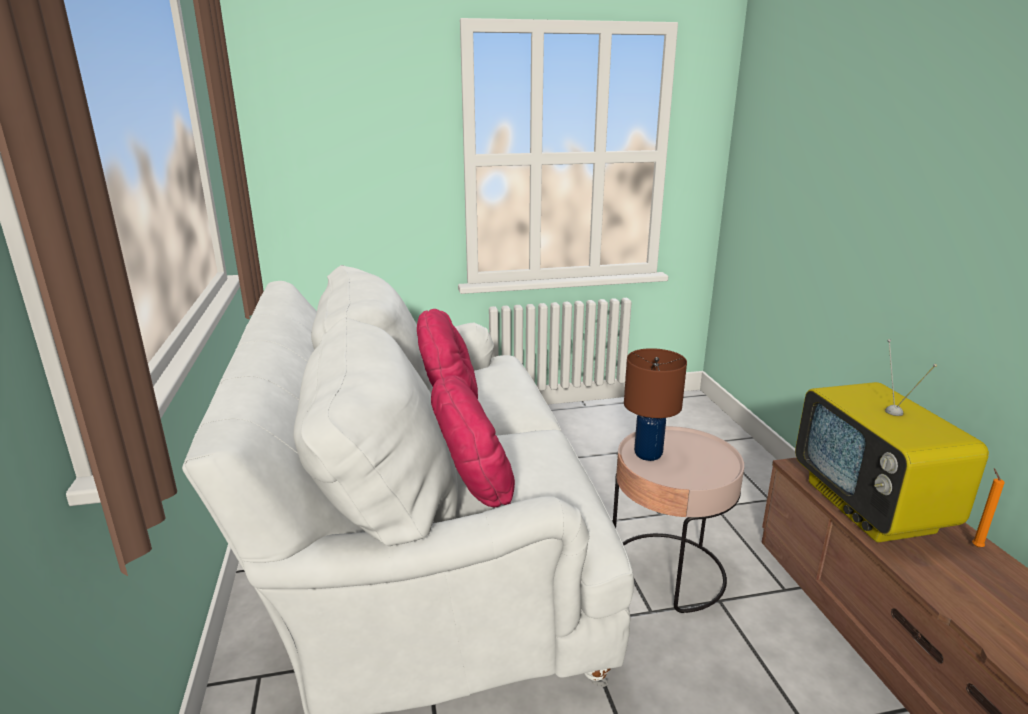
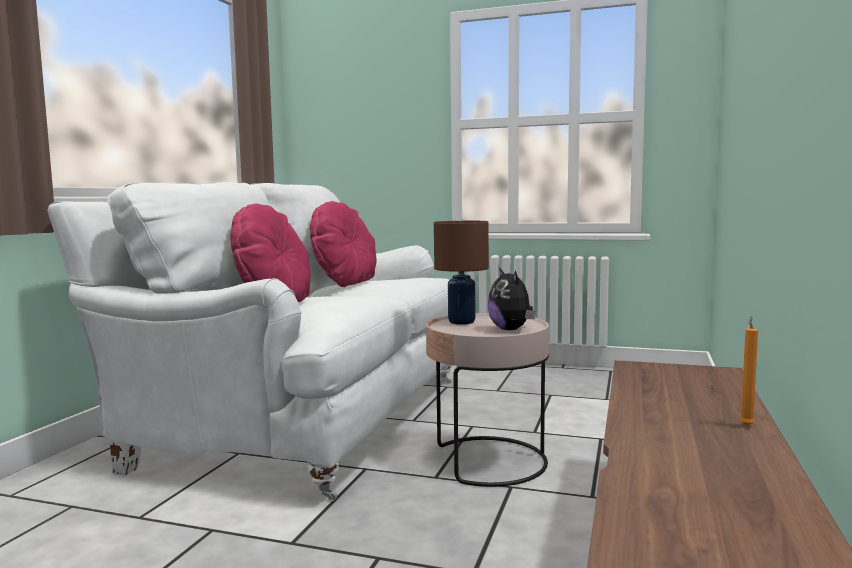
camera: 30 degrees right, 15 degrees down
television [795,339,989,542] -> none
none -> plush toy [488,267,535,330]

